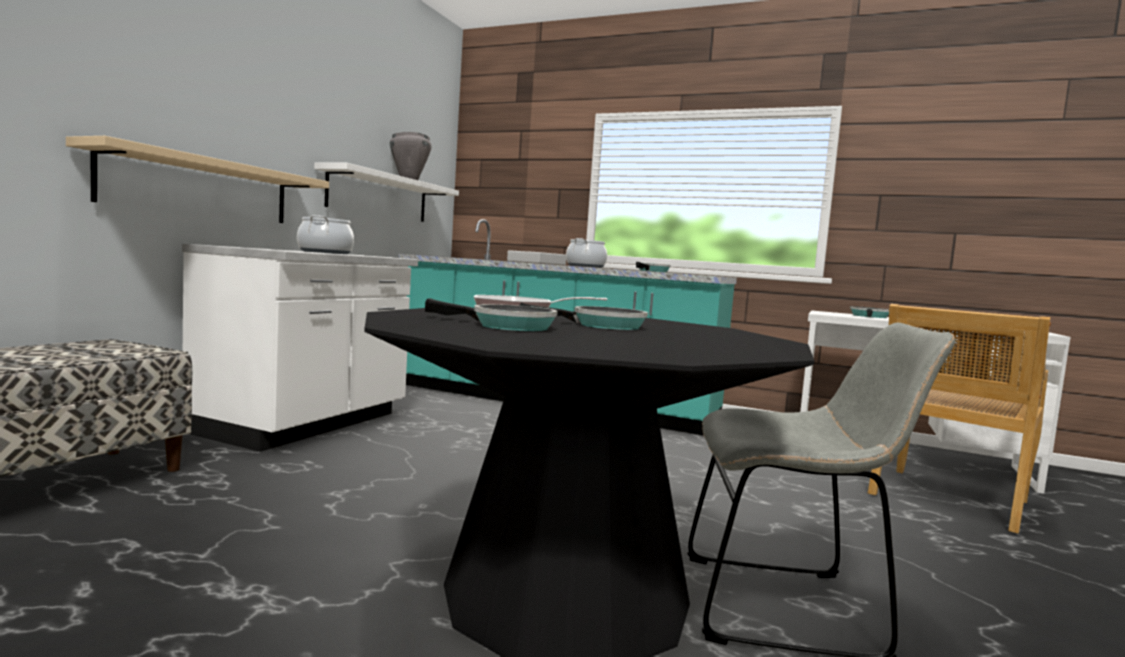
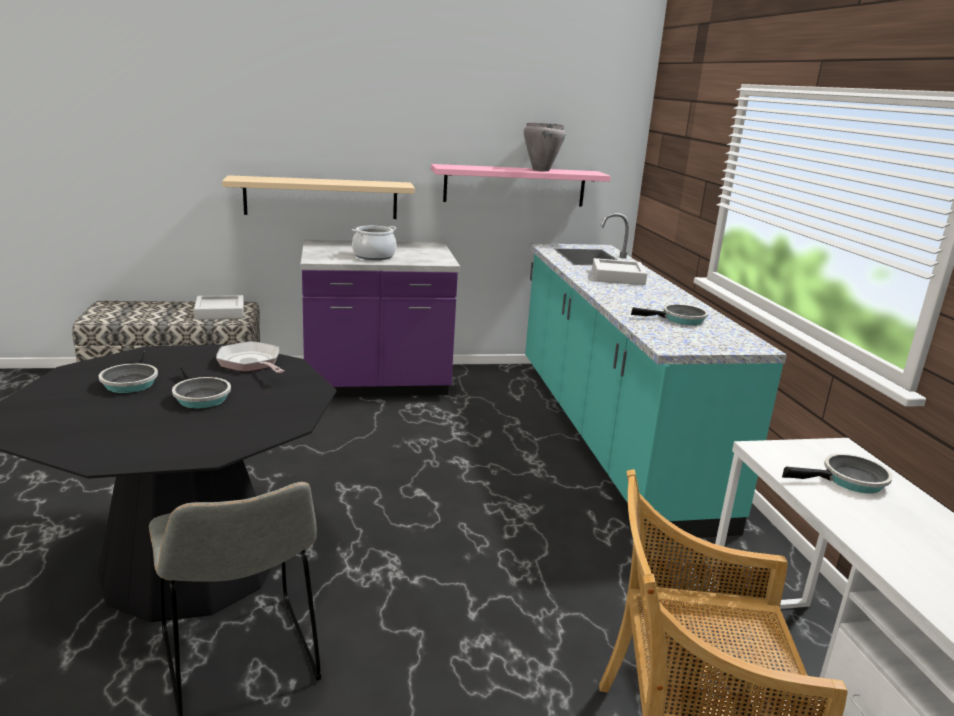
camera: 55 degrees right, 15 degrees up
white counter [182,244,418,452] -> purple counter [300,240,460,397]
white shelf [314,163,459,222] -> pink shelf [431,164,611,207]
cooking pot [566,238,607,268] -> none
none -> grey tray [194,295,244,320]

